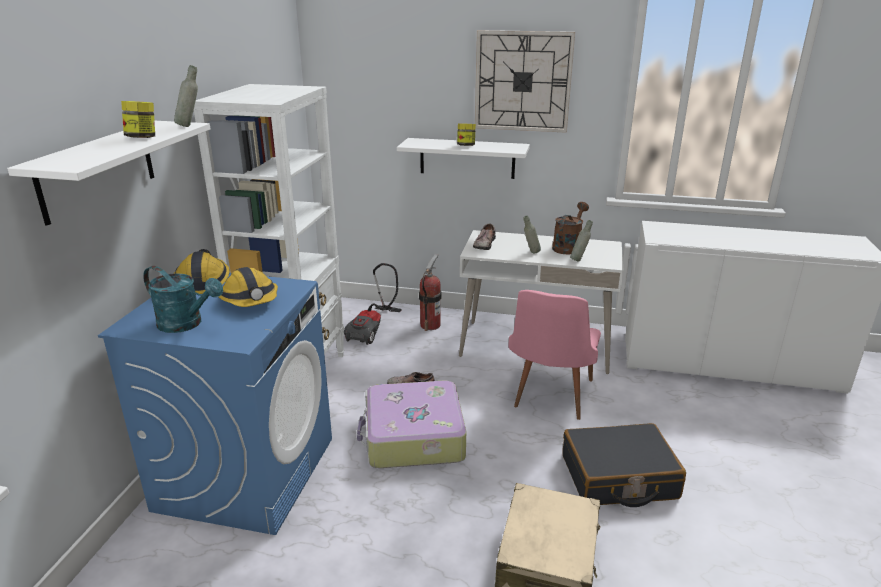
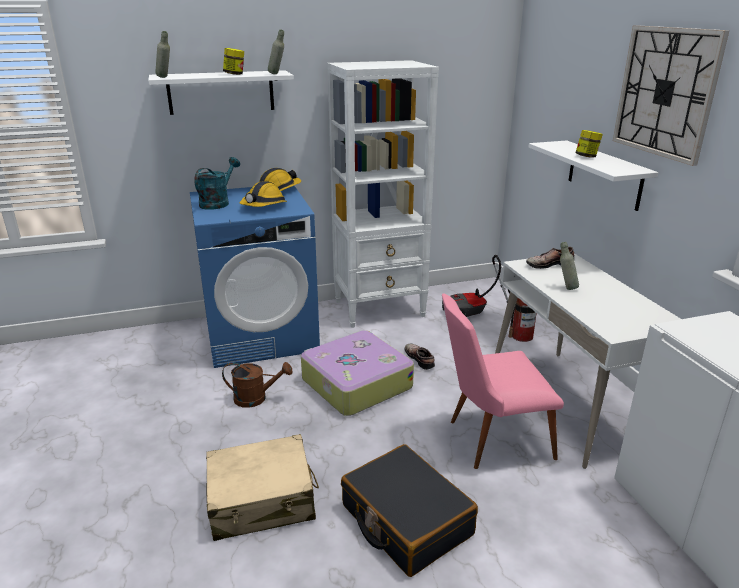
camera: 60 degrees right, 0 degrees up
turquoise watering can [143,266,223,333] -> turquoise watering can turned 150 degrees counterclockwise [194,157,240,210]
brown watering can [552,202,589,255] -> brown watering can moved to [222,362,293,408]
grey bottle [570,220,593,262] -> grey bottle moved to [155,31,170,78]

